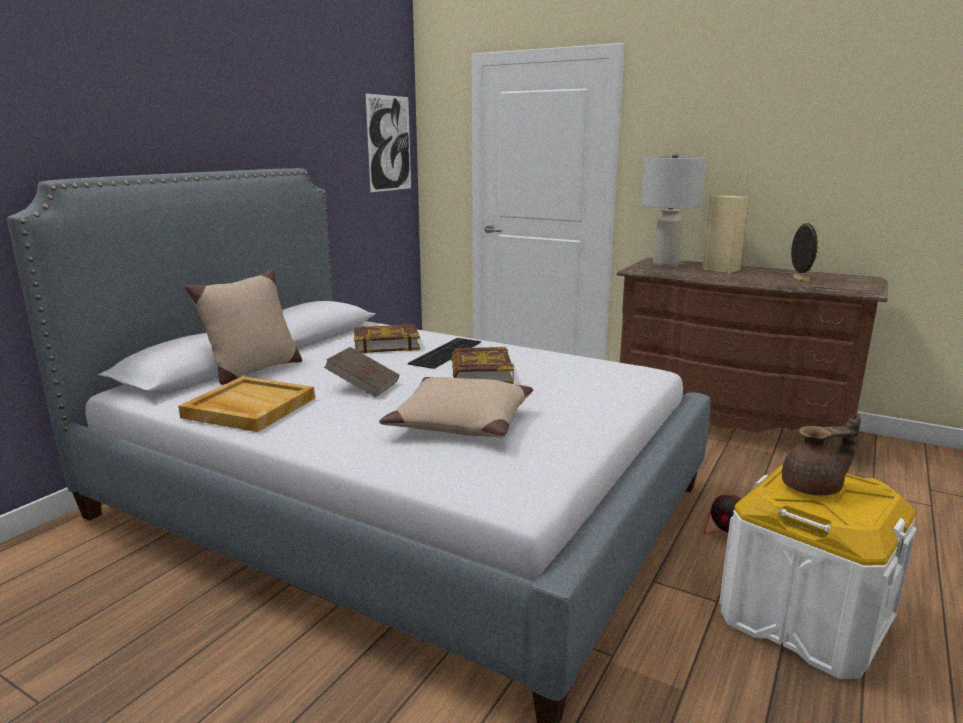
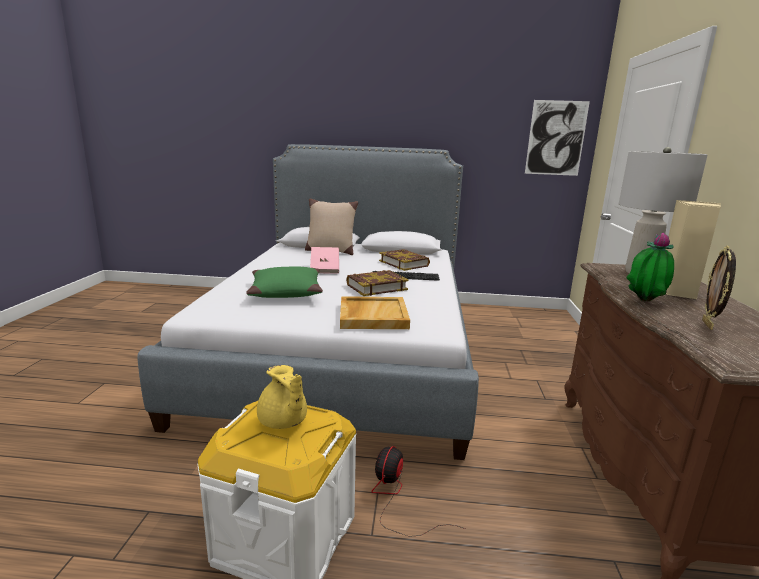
camera: 65 degrees right, 0 degrees up
beige tray [178,376,315,432] -> beige tray moved to [340,296,410,329]
brown book [324,347,399,397] -> pink book [310,247,339,274]
beige pillow [379,377,533,438] -> green pillow [246,267,323,298]
brown teapot [782,414,861,496] -> yellow teapot [257,365,307,429]
picture frame [791,221,820,282] -> picture frame turned 150 degrees clockwise [702,246,736,330]
none -> potted plant [626,233,674,301]

